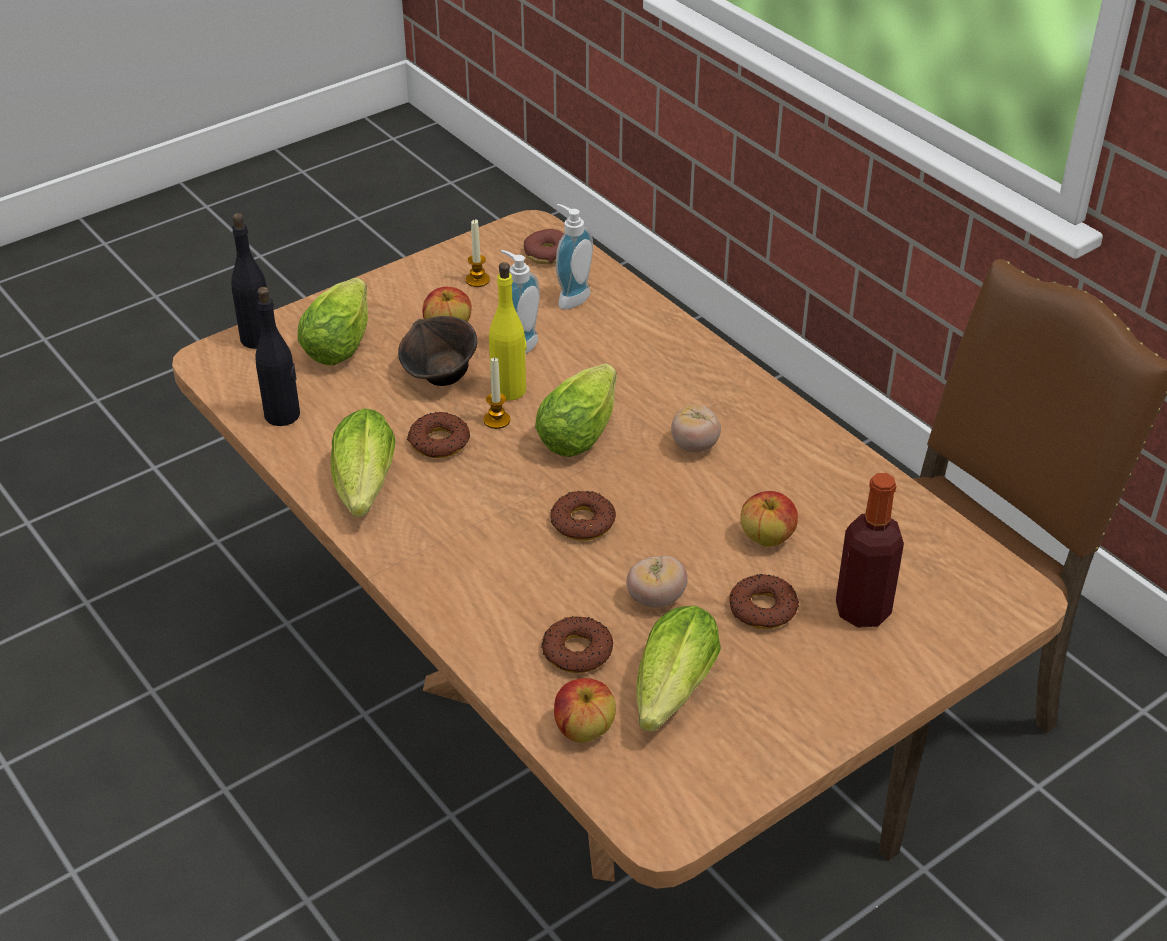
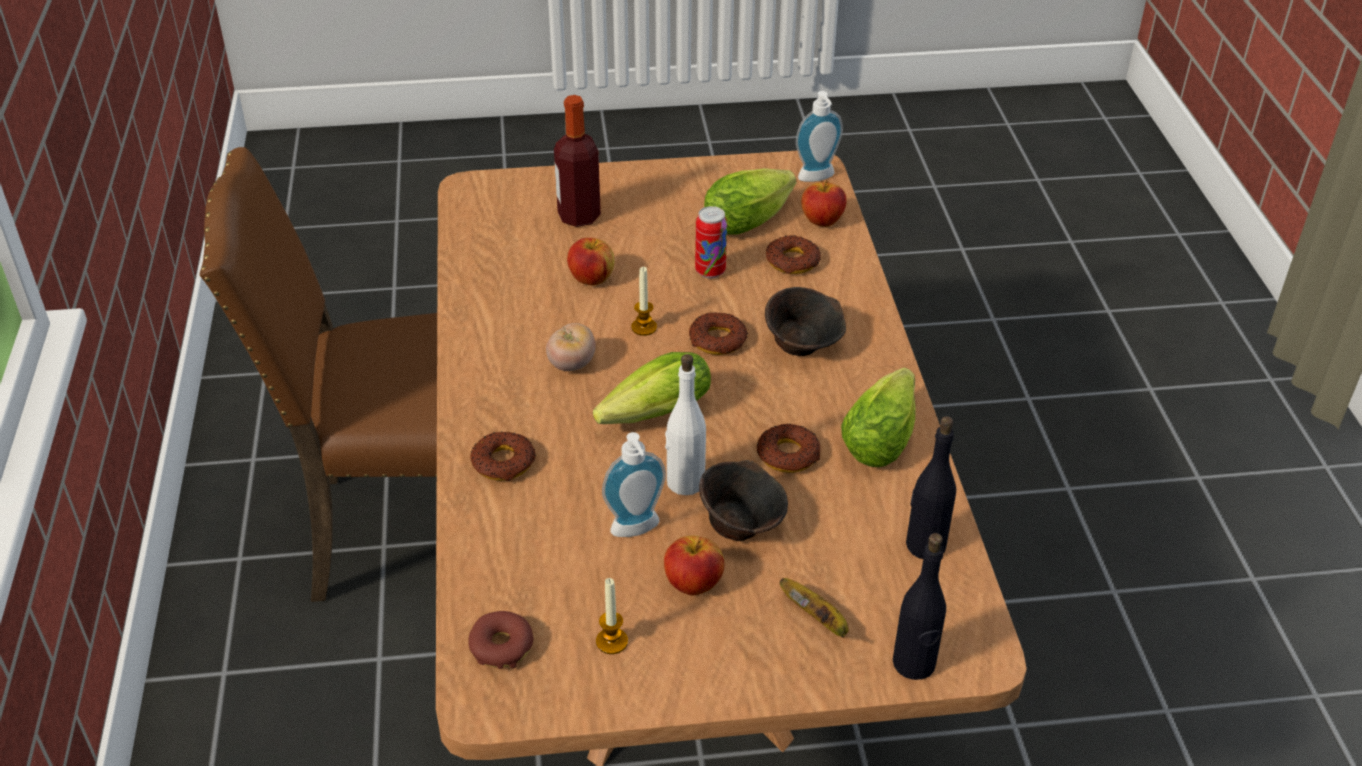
camera: 150 degrees left, 0 degrees up
lettuce [298,278,368,366] -> banana [780,578,849,638]
candle [484,358,510,429] -> candle moved to [631,267,657,336]
yellow bottle [489,262,527,401] -> white bottle [665,354,706,495]
soap dispenser [555,204,593,310] -> soap dispenser moved to [796,91,843,182]
tomato [626,556,688,608] -> can [695,206,727,278]
donut [729,574,799,629] -> donut moved to [470,431,536,481]
none -> brown bowl [765,287,846,356]

